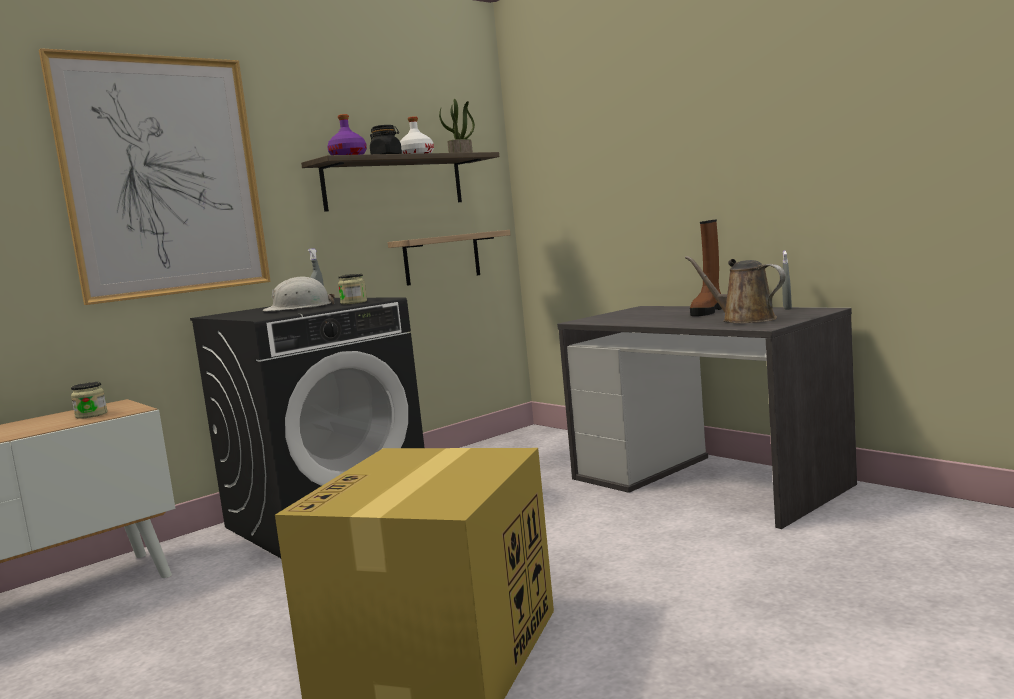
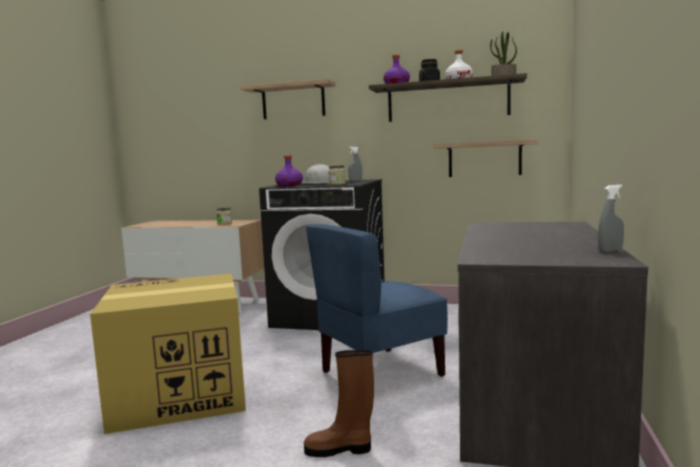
camera: 55 degrees right, 0 degrees up
picture [39,48,271,305] -> shelf [240,79,335,119]
brown watering can [685,256,786,323] -> none
brown boot [690,220,722,316] -> brown boot moved to [304,350,374,457]
none -> purple bottle [275,155,303,186]
none -> blue chair [306,224,448,377]

